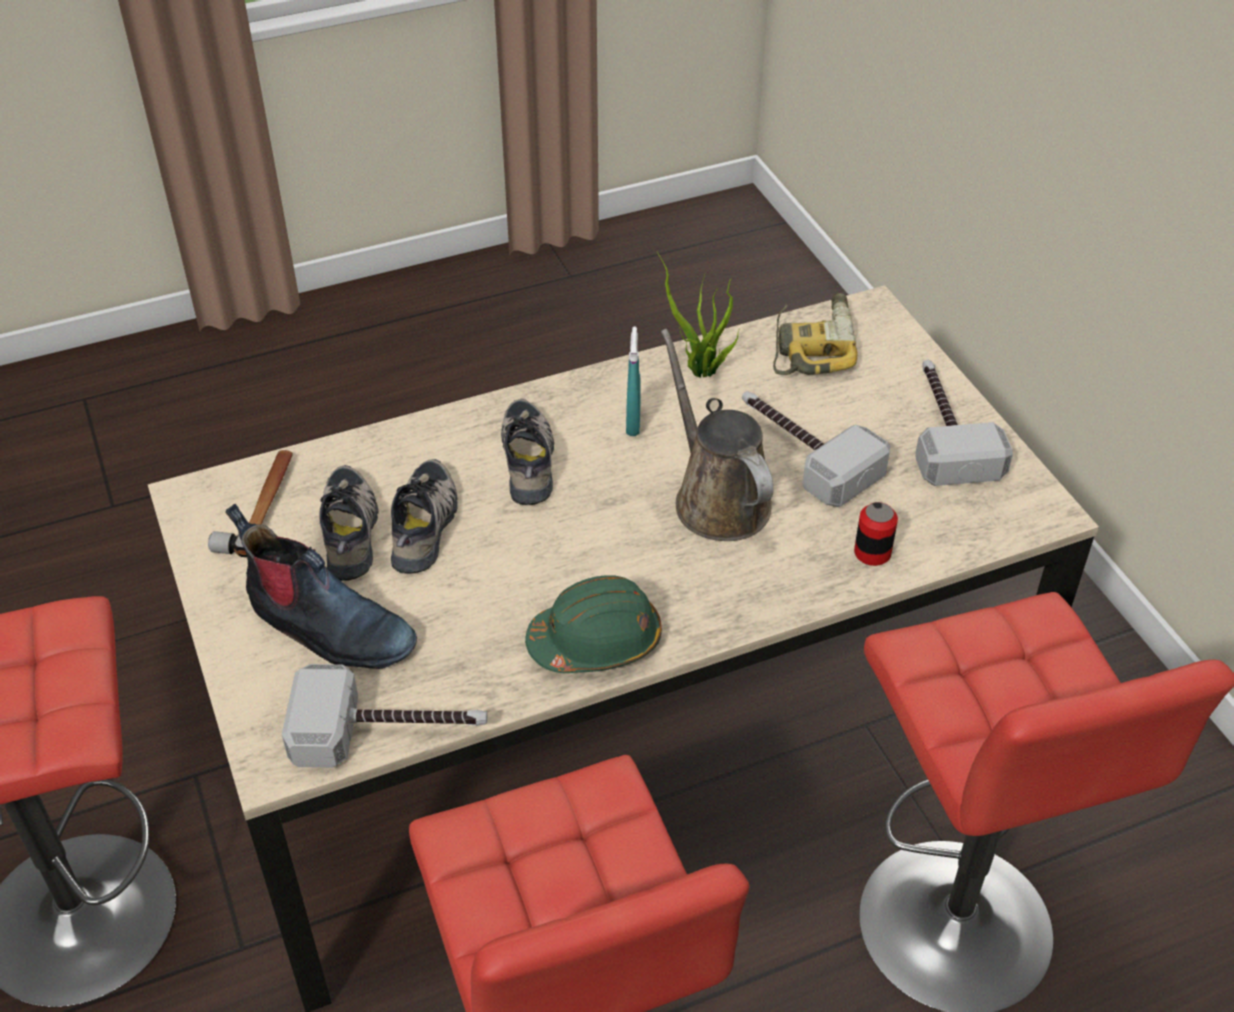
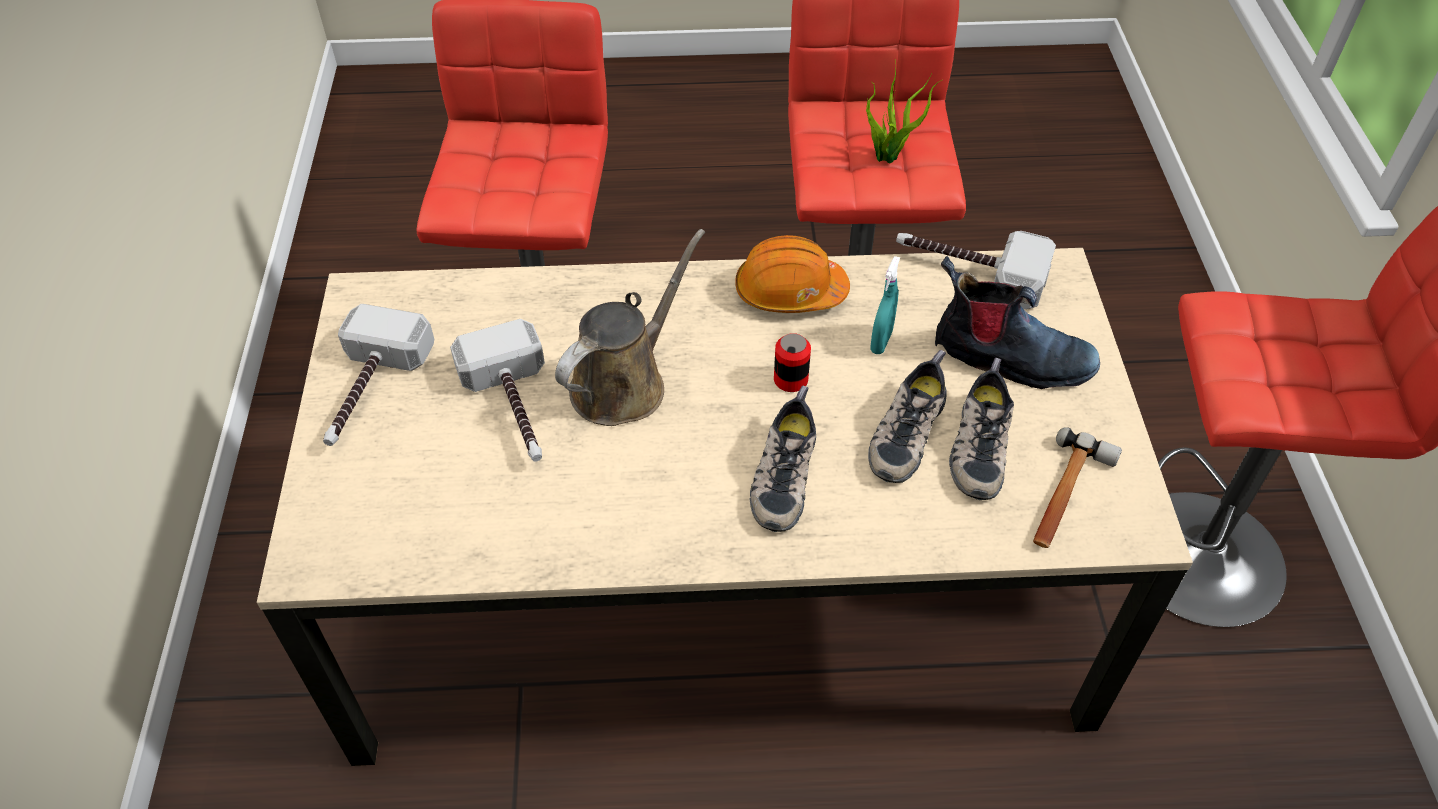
camera: 160 degrees left, 5 degrees up
boot [226,504,417,669] -> boot turned 150 degrees clockwise [935,256,1100,389]
green hard hat [525,575,662,673] -> orange hard hat [735,235,850,313]
turquoise spray bottle [626,327,640,436] -> turquoise spray bottle moved to [870,256,900,354]
potted plant [657,252,740,377] -> potted plant moved to [866,63,942,164]
brown watering can [661,329,773,541] -> brown watering can turned 135 degrees counterclockwise [555,229,705,426]
power drill [773,293,858,375] -> none
can [854,502,898,566] -> can moved to [774,333,811,392]

